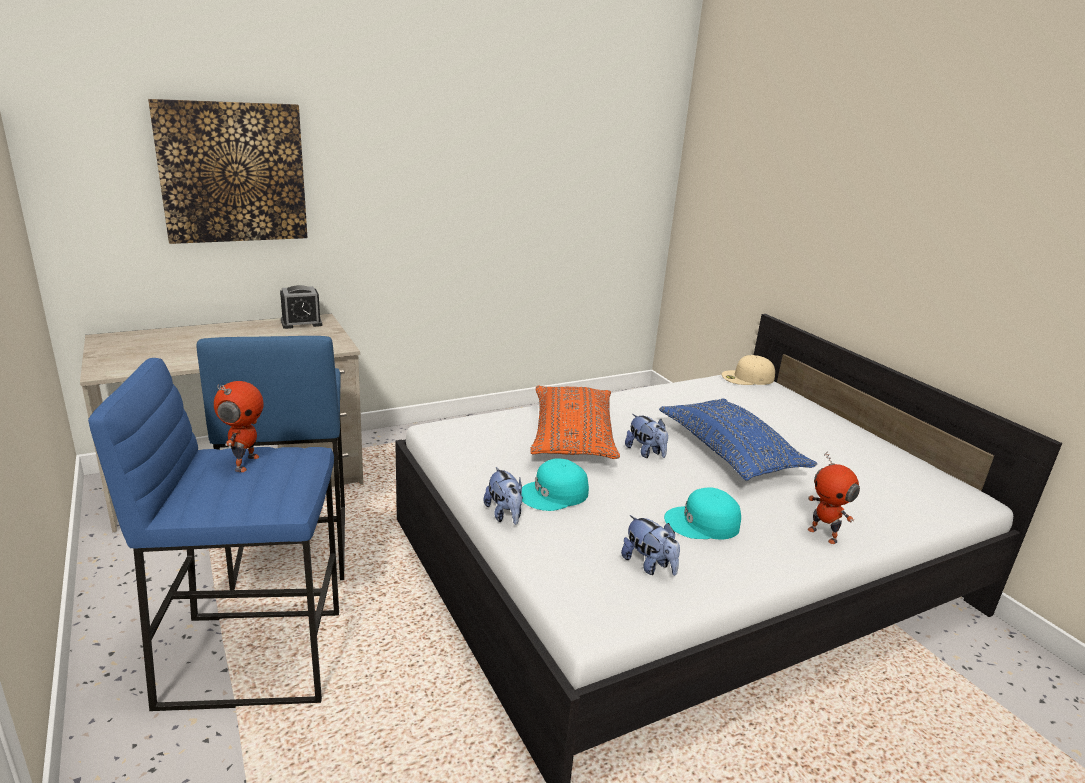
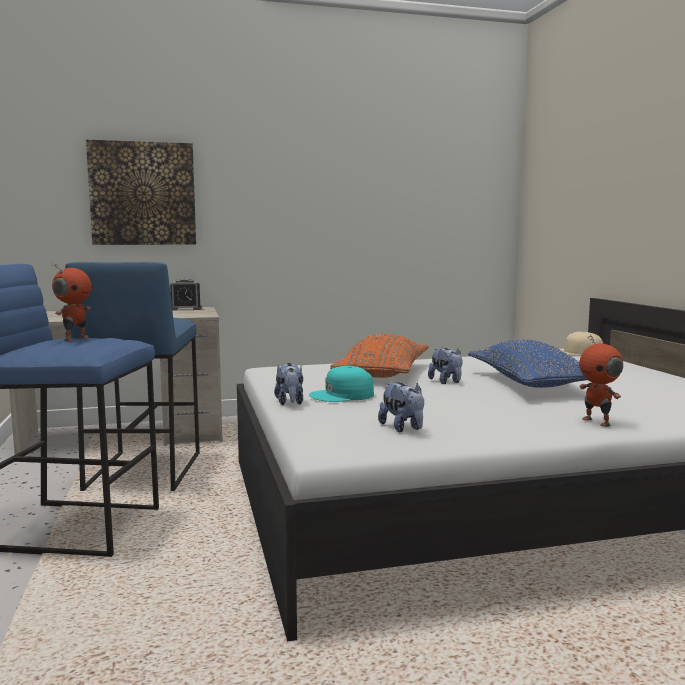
camera: 15 degrees right, 15 degrees down
turquoise cap [664,487,741,539] -> none

